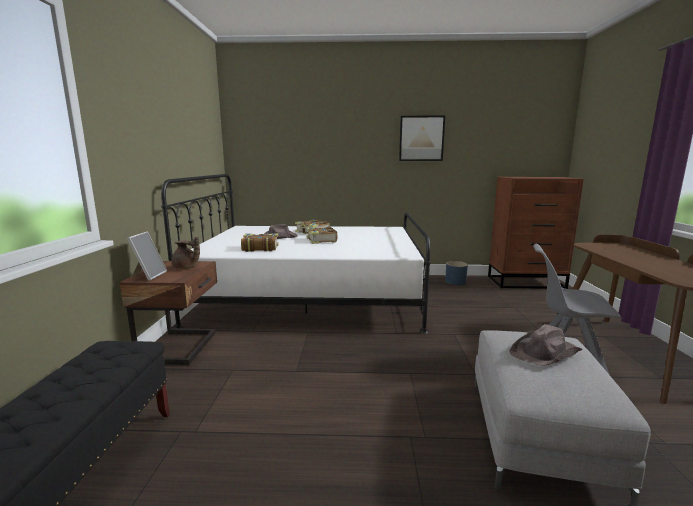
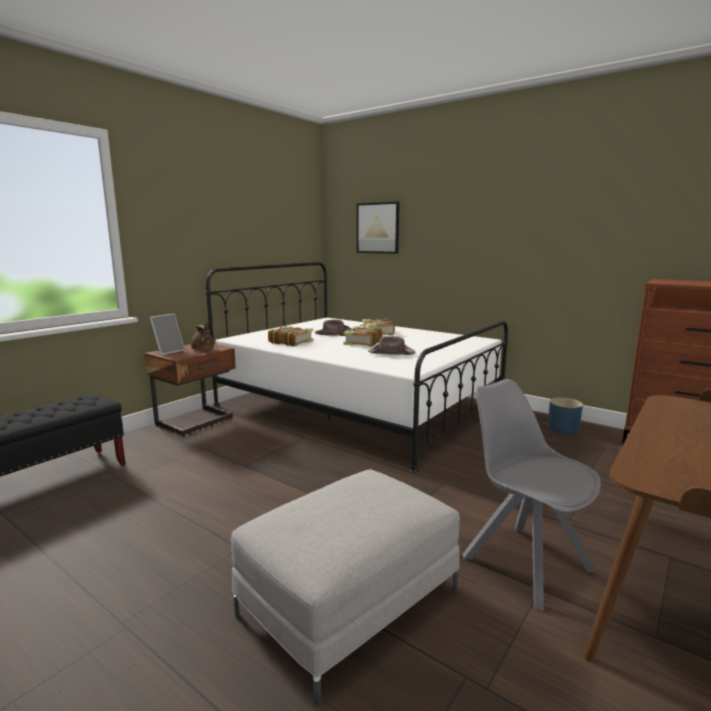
camera: 35 degrees right, 0 degrees up
picture [399,116,445,161] -> picture moved to [357,202,399,254]
brown hat [509,324,582,366] -> brown hat moved to [368,336,415,355]

